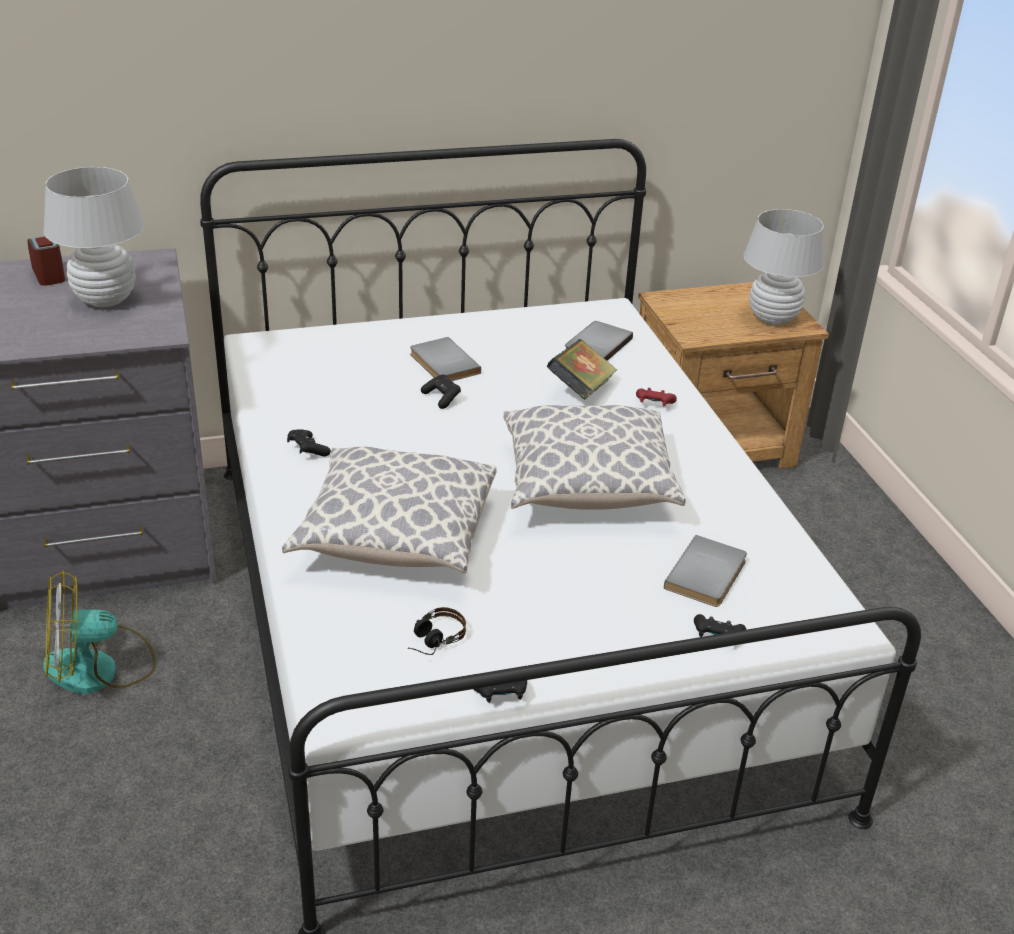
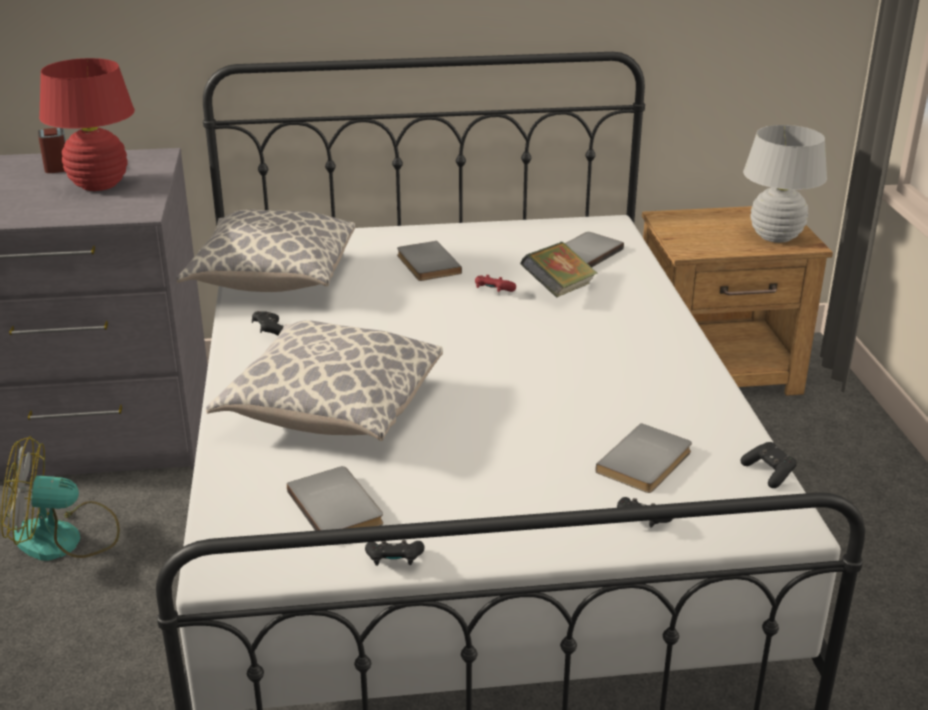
camera: 10 degrees right, 5 degrees down
white table lamp [43,167,144,307] -> red table lamp [39,58,135,191]
headphones [408,607,466,655] -> grey book [287,466,383,531]
black game controller [421,374,461,409] -> black game controller moved to [741,442,796,488]
pillow [503,405,686,510] -> pillow moved to [177,210,355,292]
red game controller [636,388,677,406] -> red game controller moved to [475,275,516,292]

